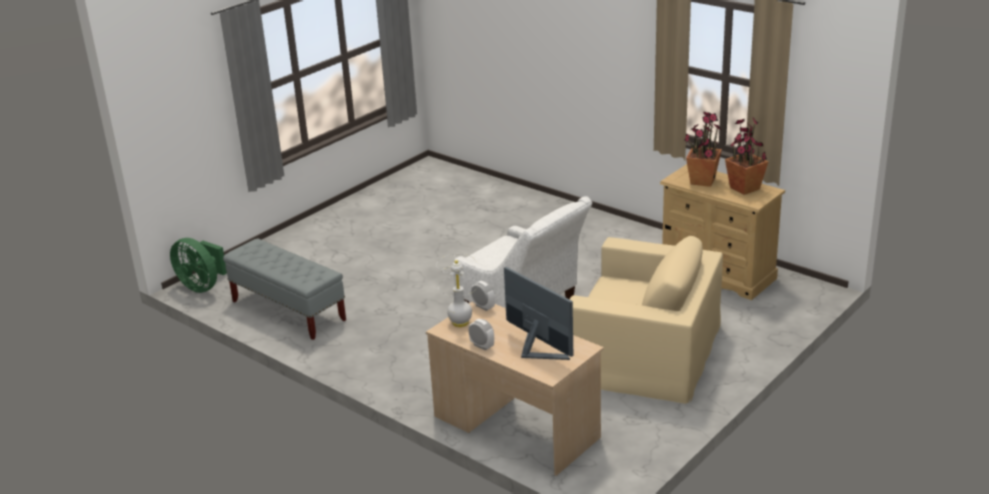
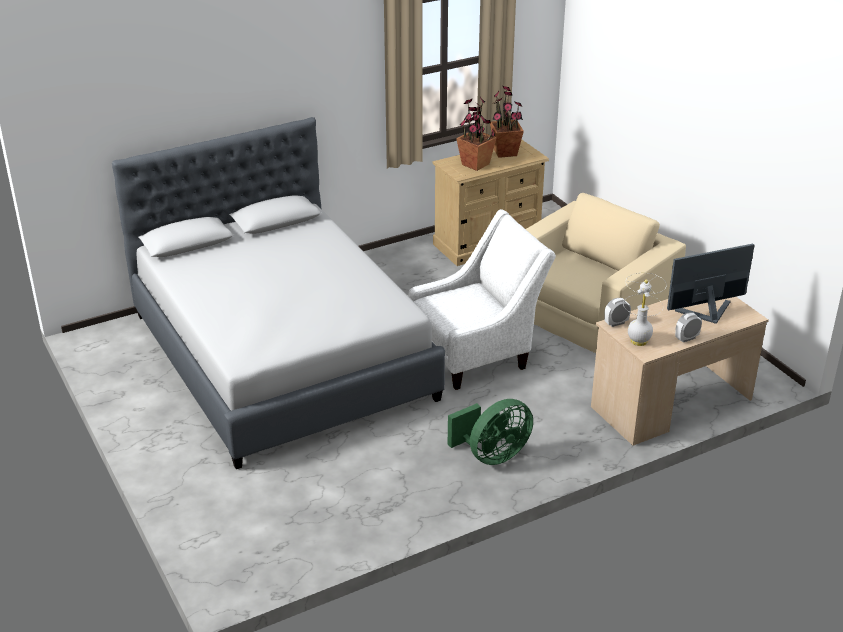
camera: 70 degrees left, 5 degrees up
green fan [170,238,227,293] -> green fan moved to [448,399,533,465]
grey bench [223,239,346,340] -> none
none -> grey bed [112,117,445,469]

